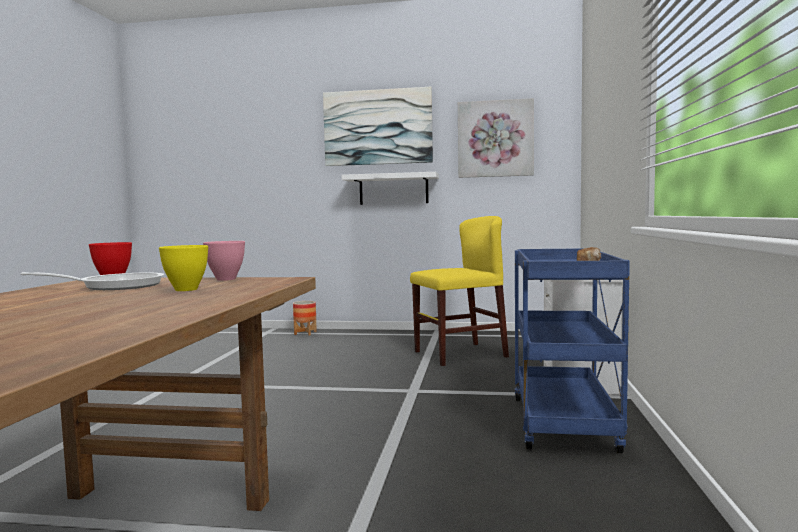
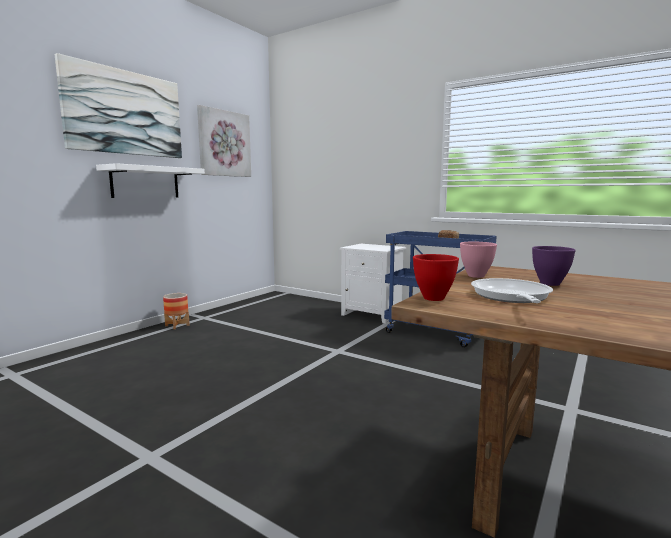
camera: 65 degrees left, 5 degrees up
yellow bowl [159,245,208,291] -> purple bowl [532,246,576,286]
planter [293,301,317,336] -> planter moved to [163,293,190,329]
yellow chair [410,216,509,366] -> none

